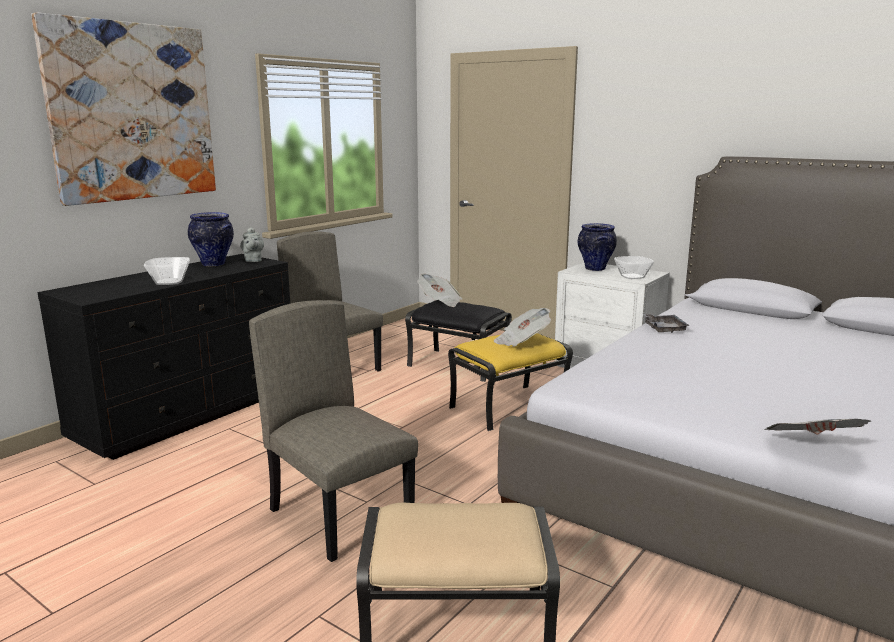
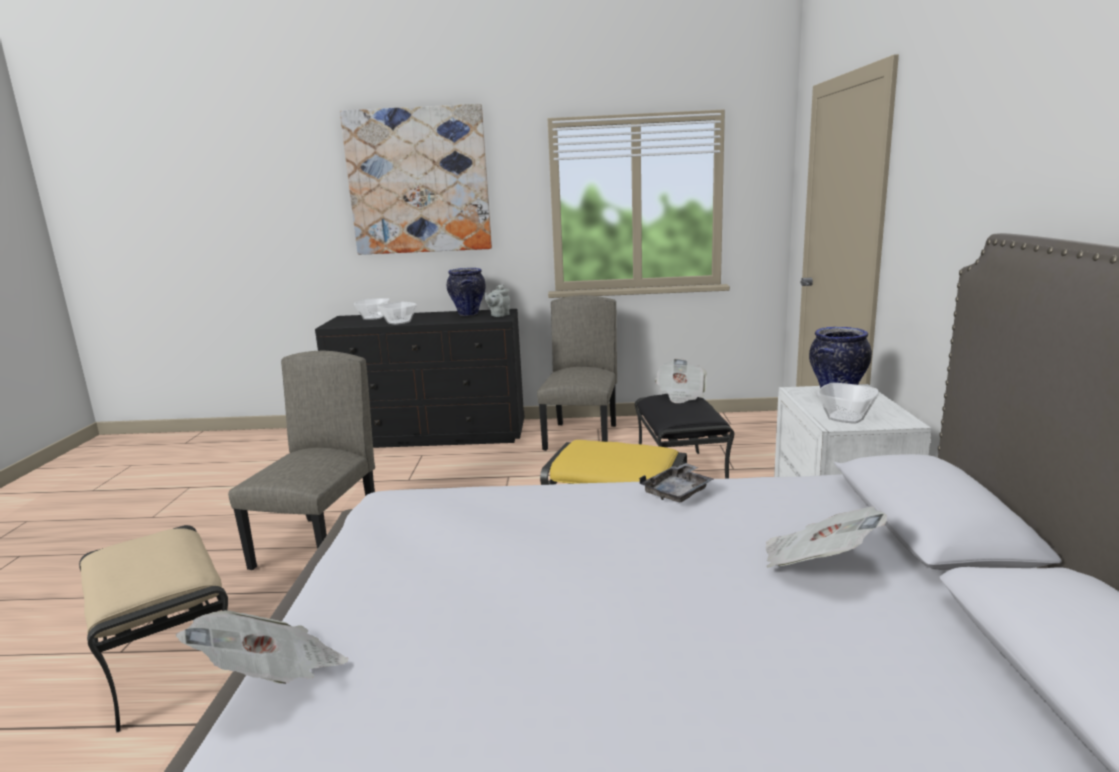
camera: 55 degrees right, 0 degrees up
newspaper [494,308,551,347] -> newspaper moved to [766,507,887,568]
none -> bowl [354,298,390,320]

